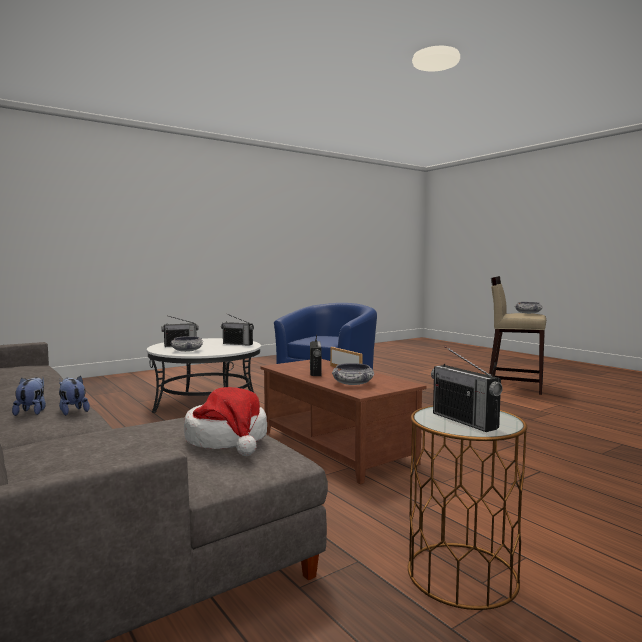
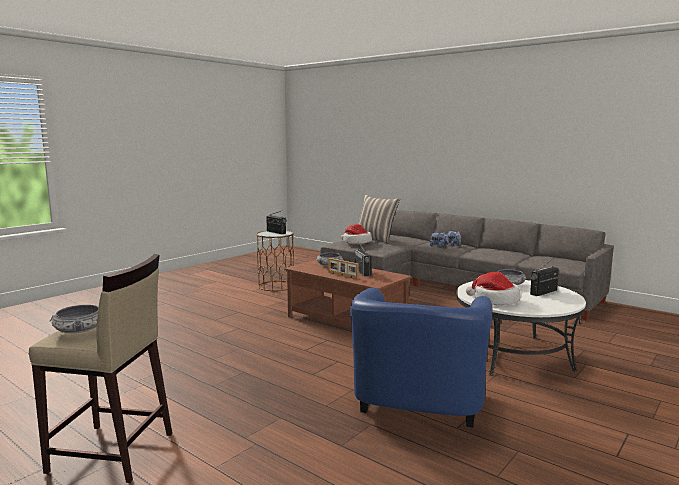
camera: 165 degrees right, 5 degrees up
radio [221,314,254,346] -> hat [466,272,520,305]
none -> pillow [359,195,400,243]

